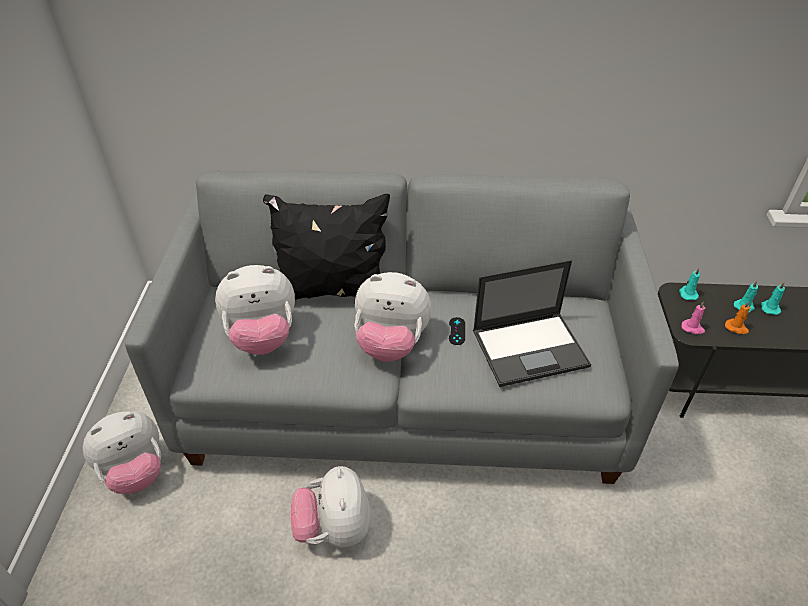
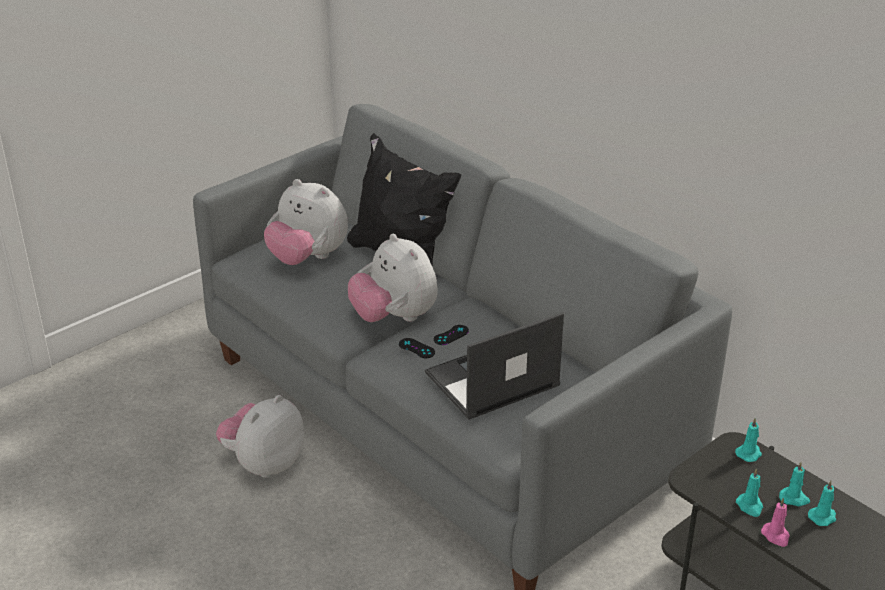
camera: 45 degrees right, 10 degrees down
plush toy [83,411,161,494] -> none
laptop [473,260,591,387] -> laptop turned 120 degrees clockwise [425,312,564,420]
pink candle [682,301,705,334] -> pink candle moved to [761,498,790,547]
orange candle [725,301,750,334] -> turquoise candle [736,468,763,517]
none -> black game controller [399,338,435,358]

